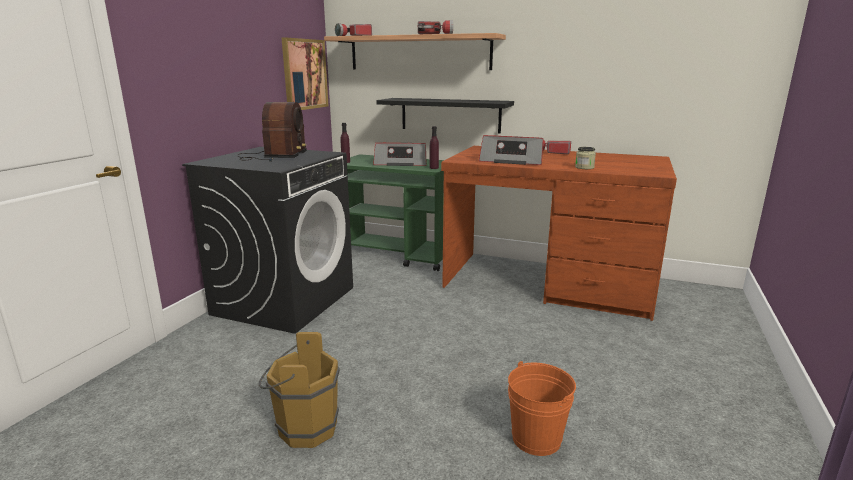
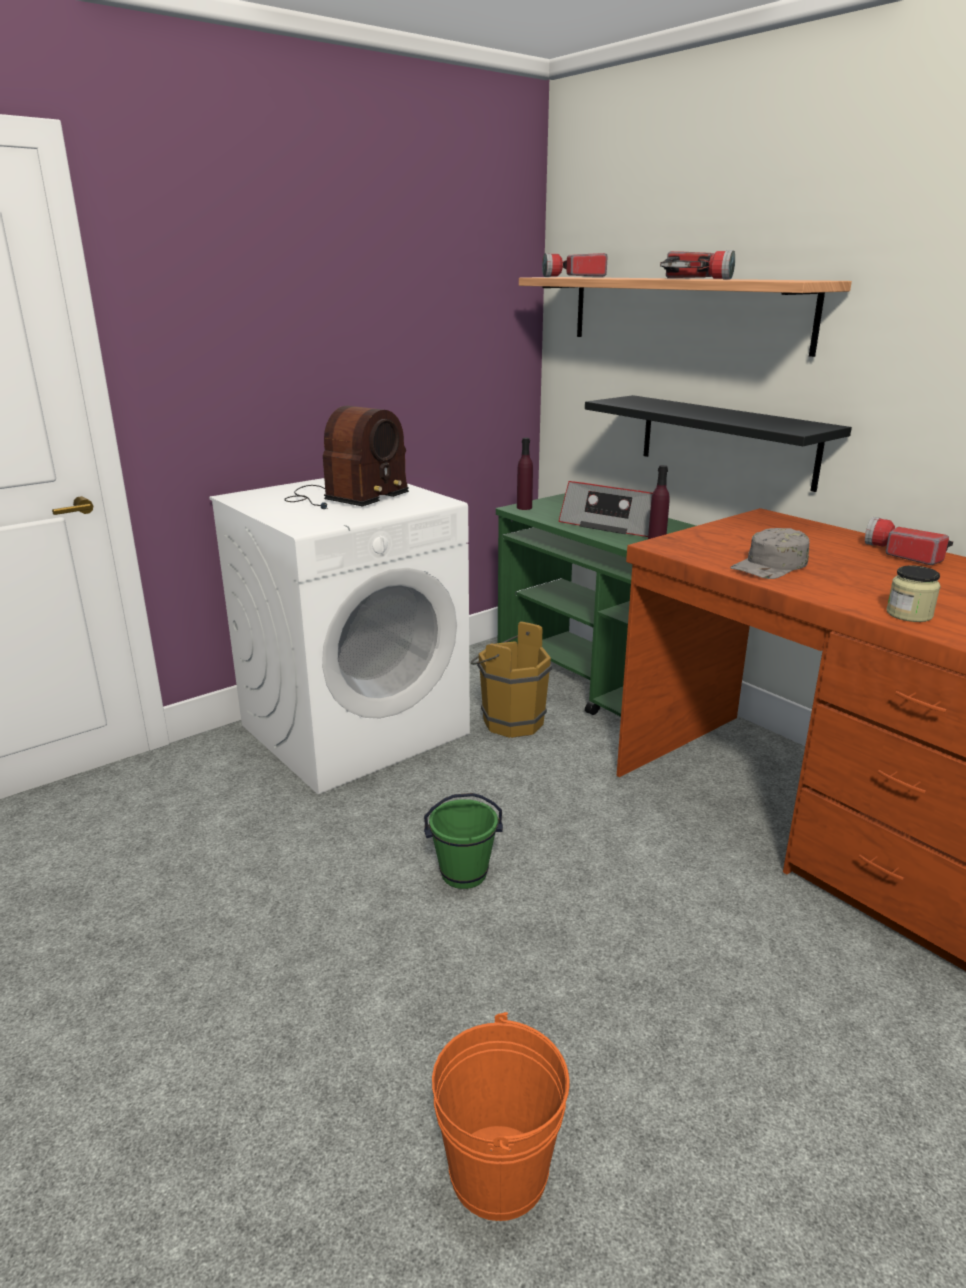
camera: 30 degrees right, 5 degrees up
black washing machine [182,147,353,334] -> white washing machine [209,478,470,794]
brown bucket [259,332,340,448] -> brown bucket moved to [471,621,552,738]
picture [282,38,329,110] -> none
radio [479,135,543,165] -> grey cap [730,528,810,579]
none -> green bucket [424,793,503,889]

